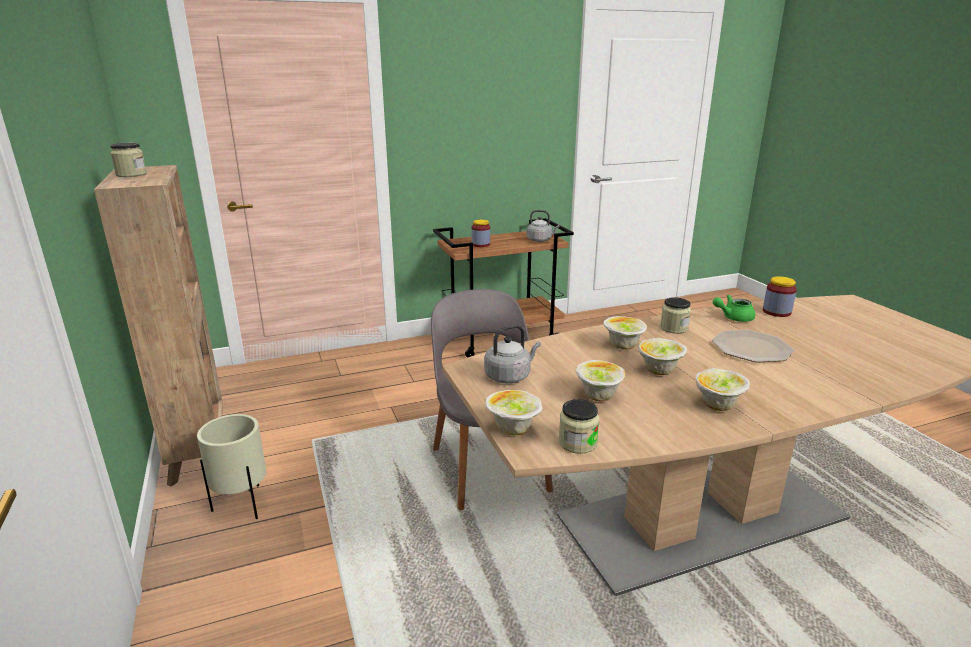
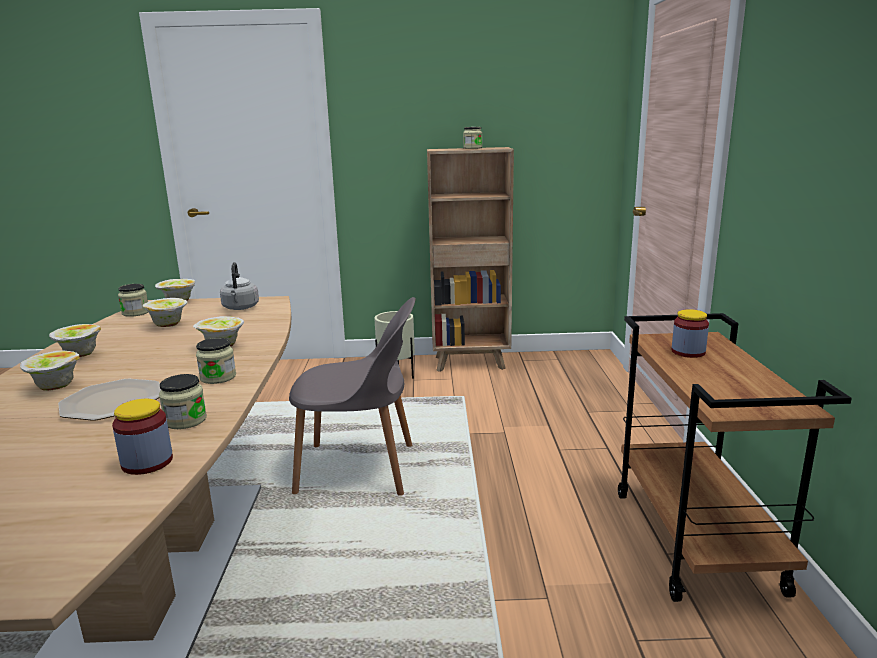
camera: 110 degrees right, 5 degrees down
grey kettle [527,210,560,242] -> none
bowl [638,338,687,375] -> bowl moved to [20,351,80,391]
green teapot [713,295,755,322] -> jar [159,374,207,429]

